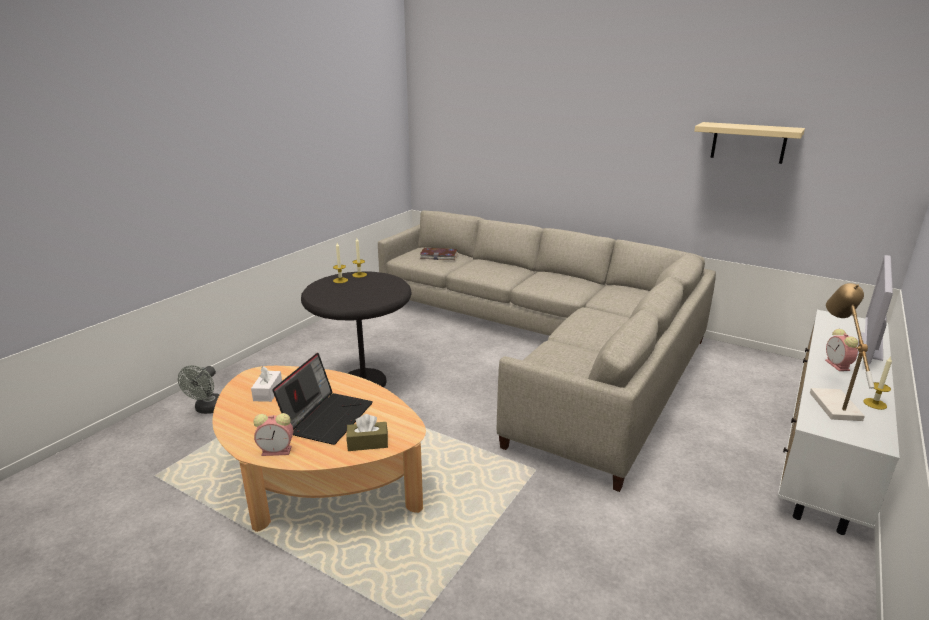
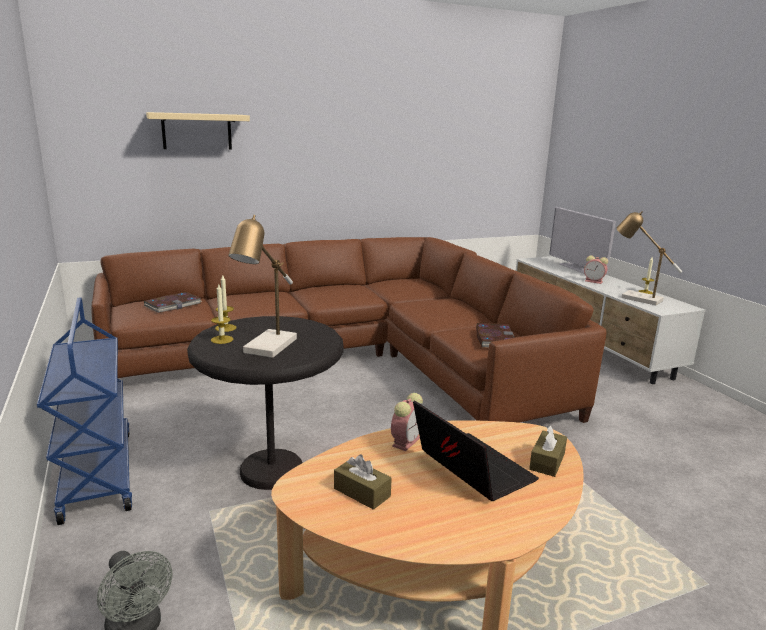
camera: 55 degrees left, 5 degrees down
white tissue box [251,367,282,402] -> brown tissue box [334,455,392,510]
alarm clock [253,413,293,456] -> alarm clock moved to [391,393,423,451]
grey sofa [378,210,716,492] -> brown sofa [91,237,607,423]
beige shelf [694,122,805,164] -> beige shelf moved to [146,112,250,150]
none -> blue cart [37,297,132,525]
none -> table lamp [228,215,297,358]
none -> book [476,323,514,348]

